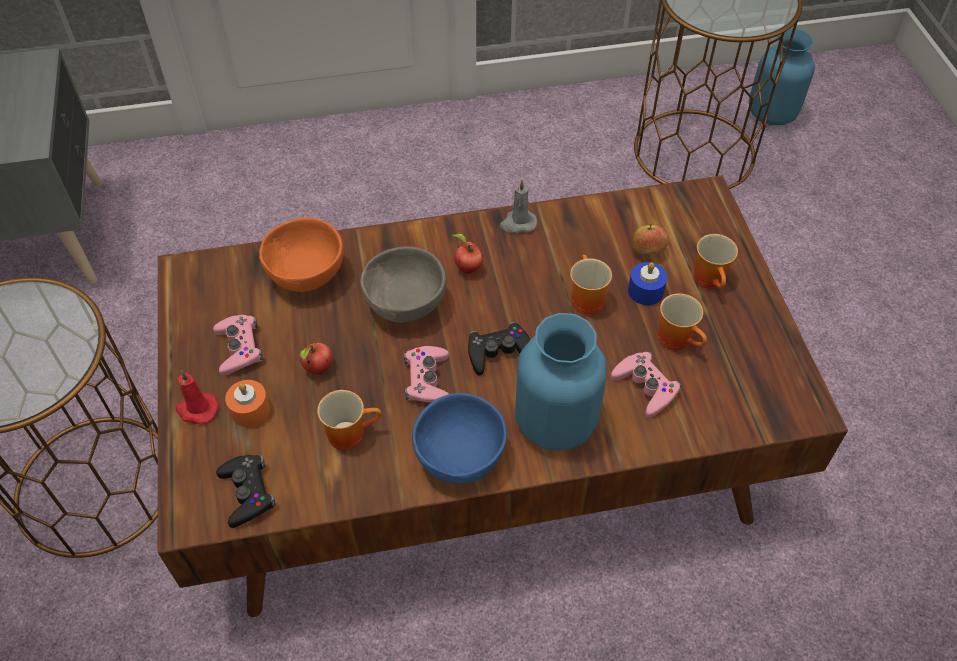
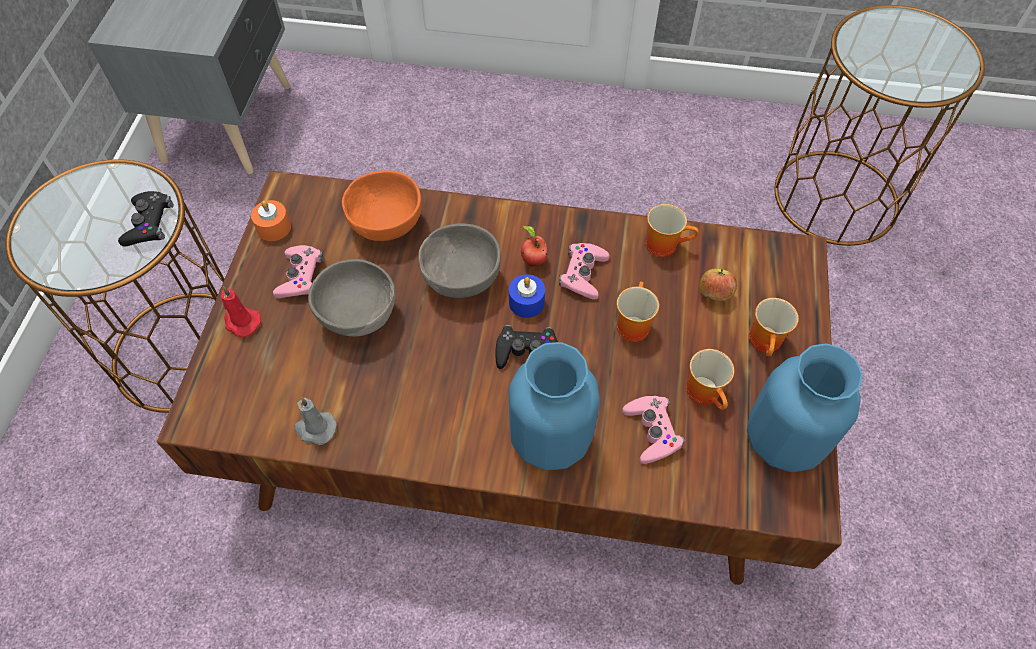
camera: 20 degrees right, 5 degrees up
black game controller [216,455,276,528] -> black game controller moved to [118,191,174,247]
orange candle [225,380,270,427] -> orange candle moved to [251,200,291,241]
apple [299,342,332,375] -> grey bowl [308,259,396,337]
mug [317,390,382,450] -> mug moved to [645,204,699,257]
pink game controller [404,346,449,403] -> pink game controller moved to [559,243,609,300]
blue bowl [412,393,507,484] -> none
grey candle [500,180,537,234] -> grey candle moved to [294,397,337,445]
blue candle [628,262,667,305] -> blue candle moved to [509,275,545,318]
blue vase [749,29,815,125] -> blue vase moved to [747,344,863,472]

